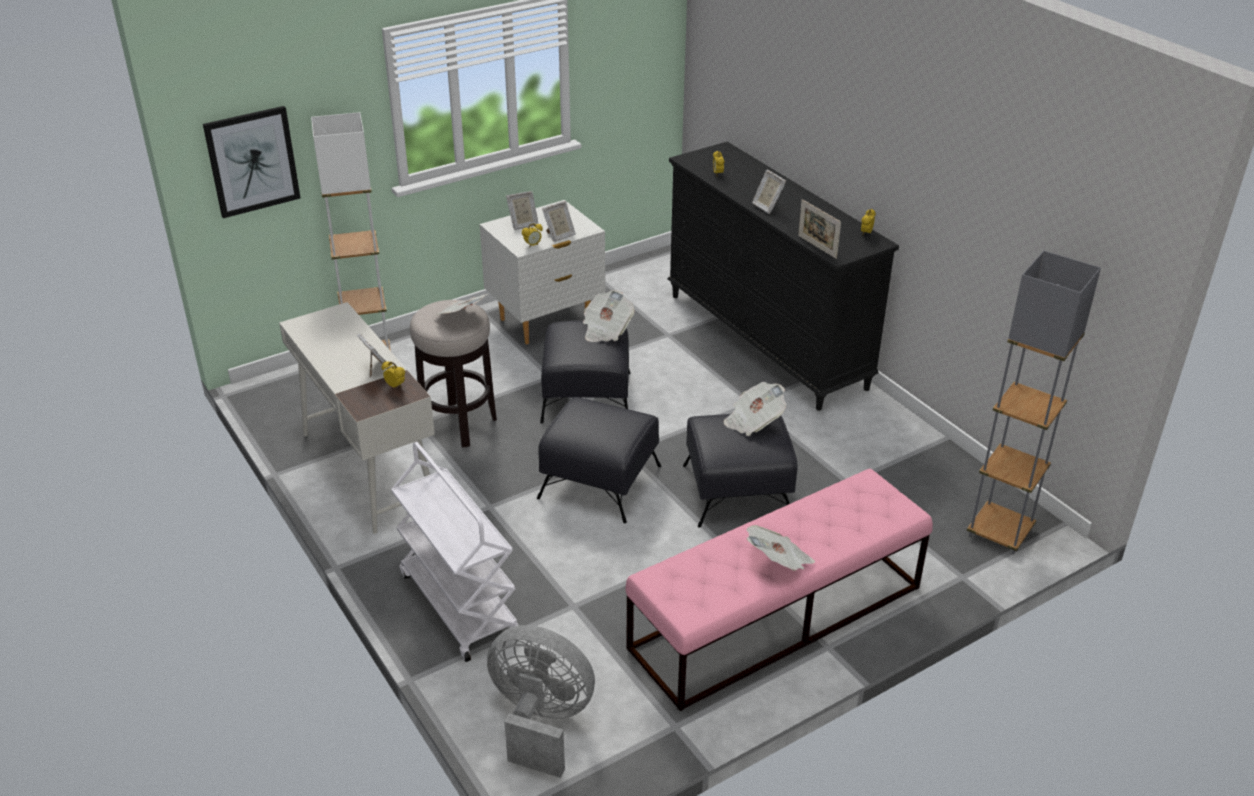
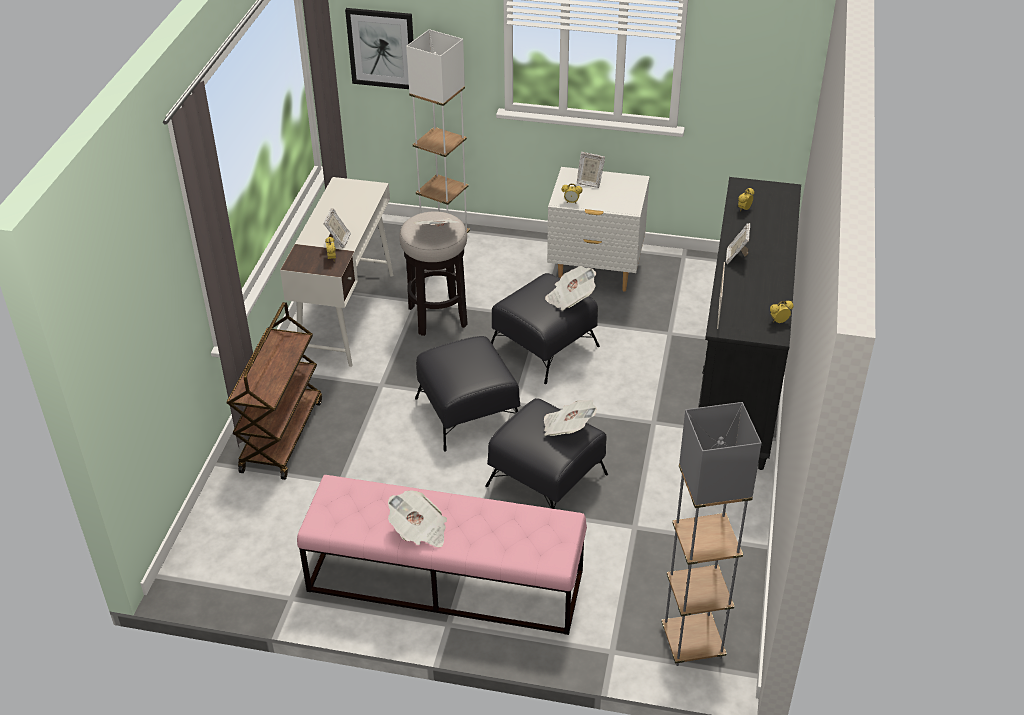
camera: 45 degrees right, 5 degrees up
white cart [391,442,518,662] -> brown cart [227,302,322,480]
grey fan [487,625,595,778] -> none
picture frame [542,201,576,242] -> none

